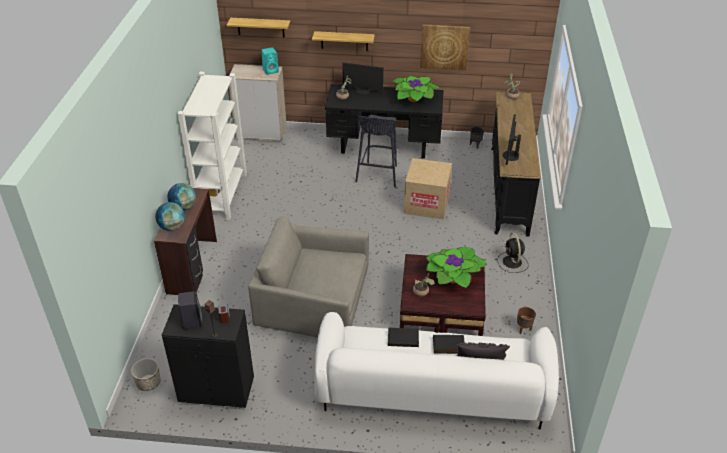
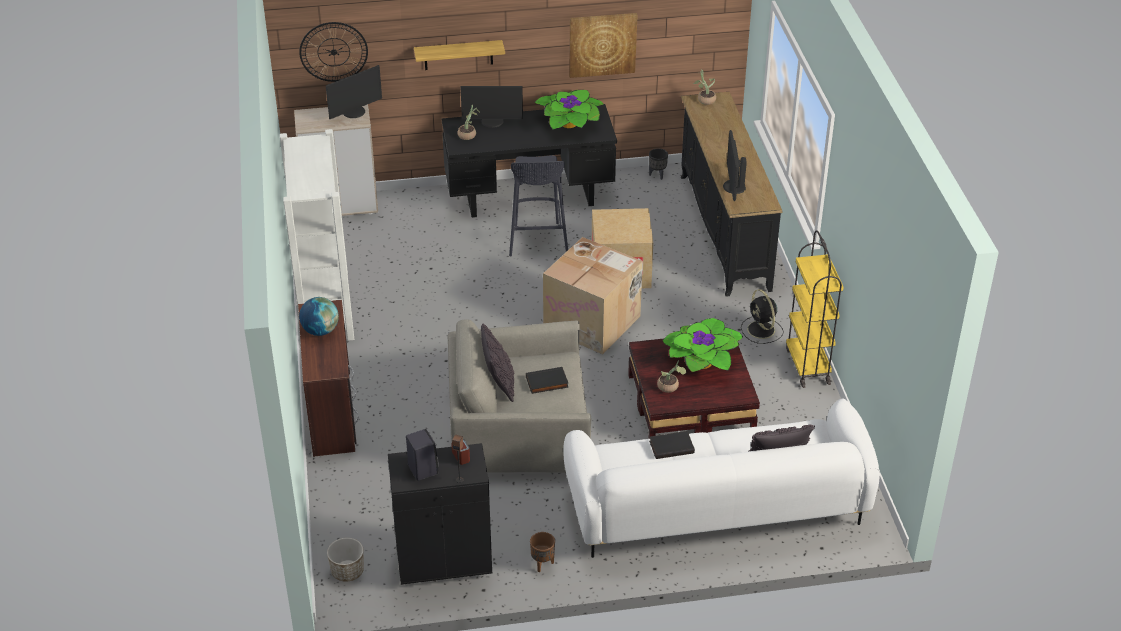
camera: 15 degrees left, 0 degrees up
globe [155,202,185,231] -> none
shelf [227,18,290,37] -> wall clock [299,22,368,82]
turquoise speaker [261,47,279,75] -> monitor [326,65,382,119]
black book [433,335,464,354] -> black book moved to [526,367,568,394]
brown planter [517,307,536,334] -> brown planter moved to [530,532,555,572]
none -> black pillow [481,324,514,402]
none -> cardboard box [543,237,643,354]
none -> yellow cart [786,231,844,388]

